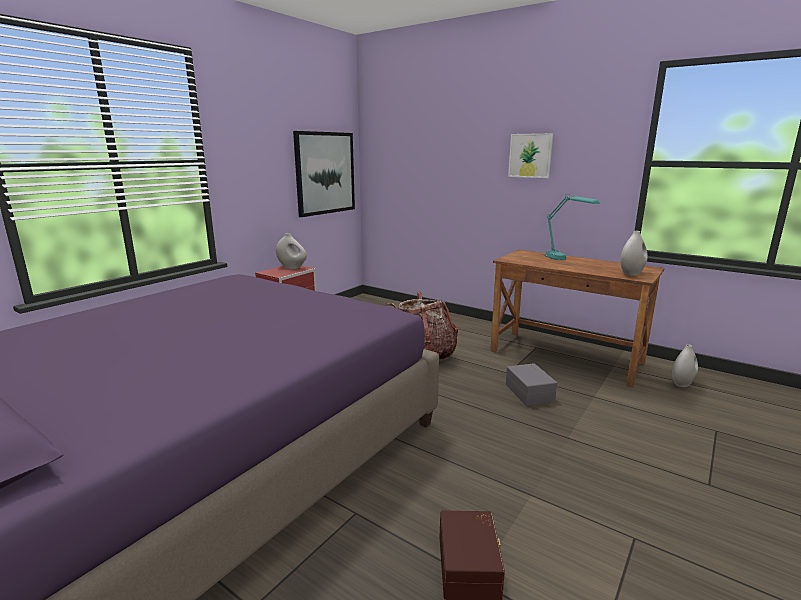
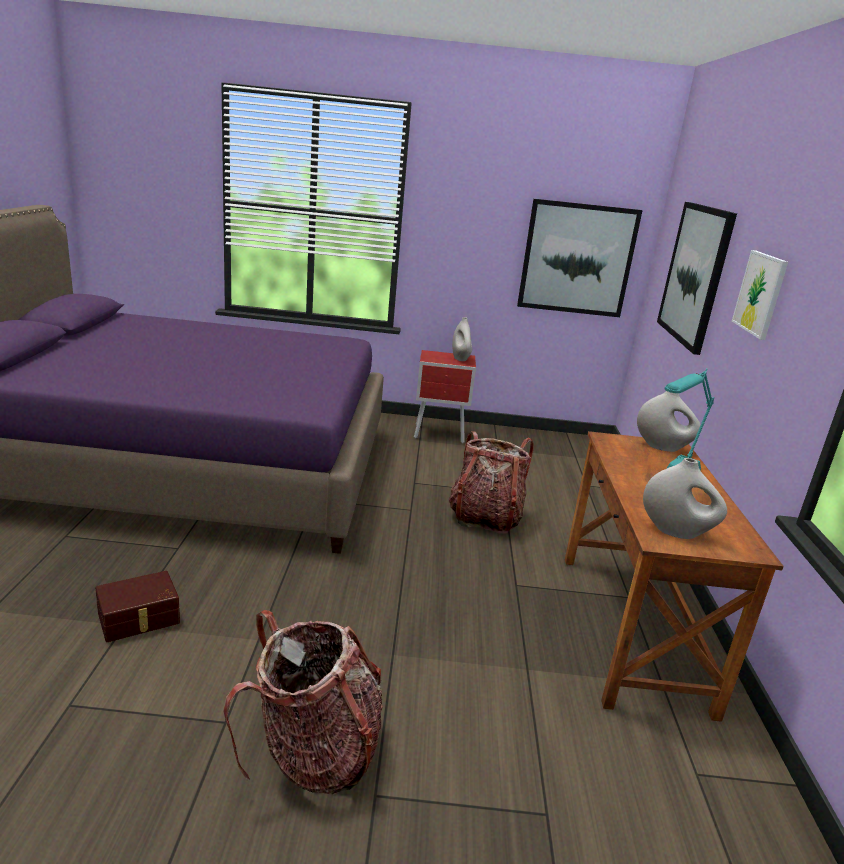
camera: 55 degrees right, 5 degrees up
grey storage box [506,363,557,406] -> none
white vase [672,344,698,387] -> white vase moved to [637,391,700,452]
none -> backpack [223,610,383,794]
none -> picture [657,202,737,355]

